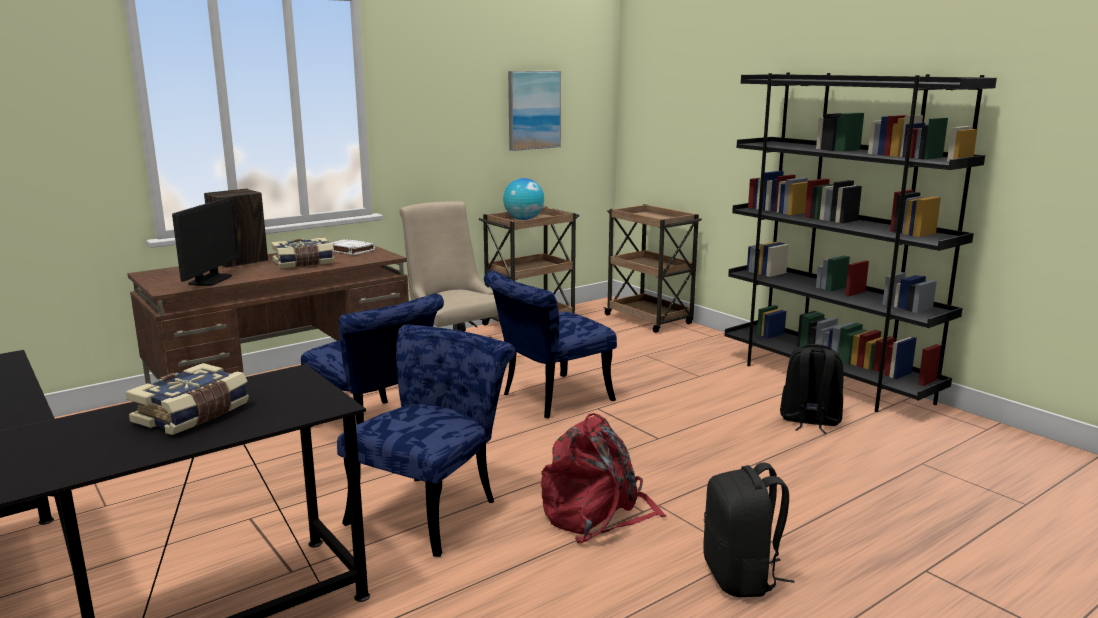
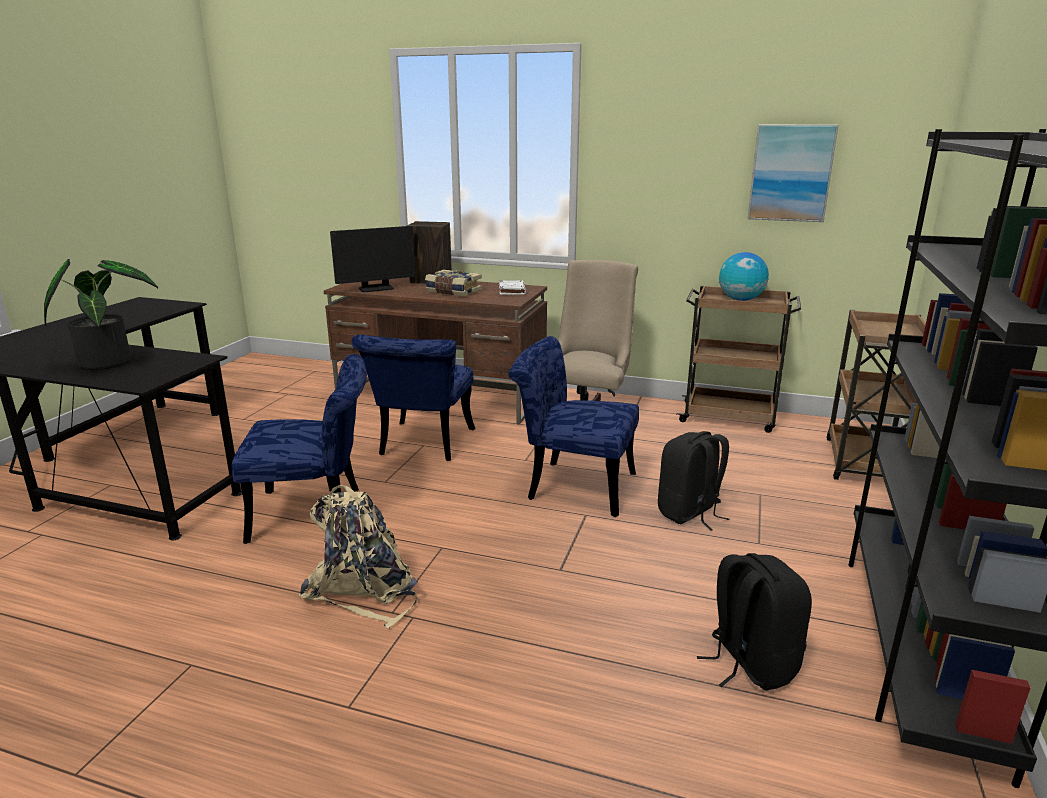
camera: 55 degrees right, 5 degrees up
book [125,363,249,435] -> potted plant [44,259,158,370]
red backpack [541,413,667,543] -> beige backpack [299,485,418,628]
black backpack [703,463,794,597] -> black backpack moved to [658,431,730,531]

